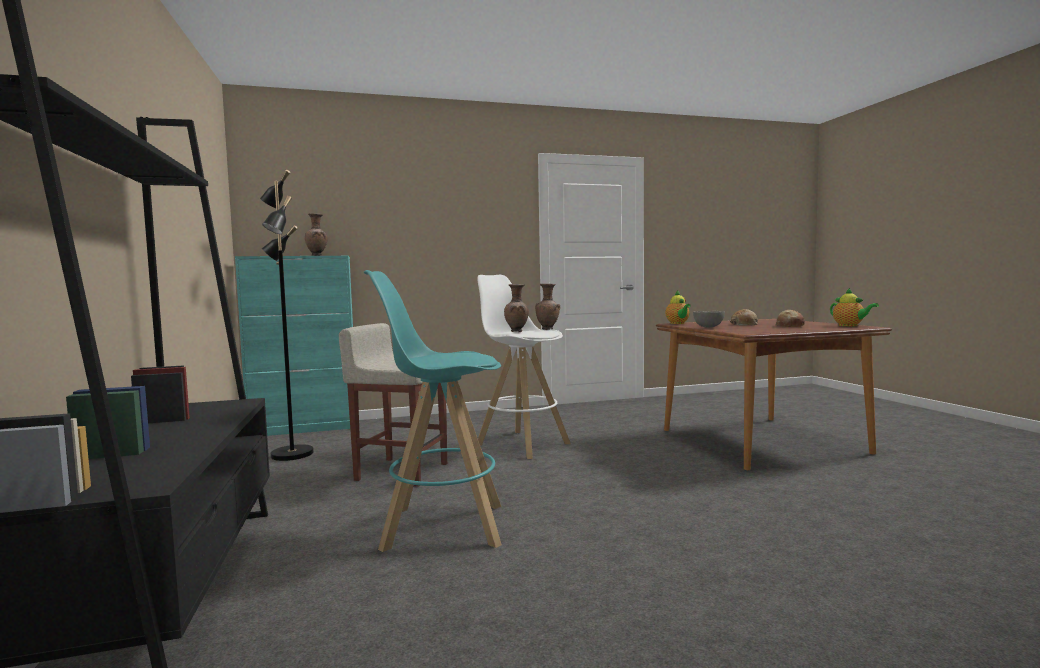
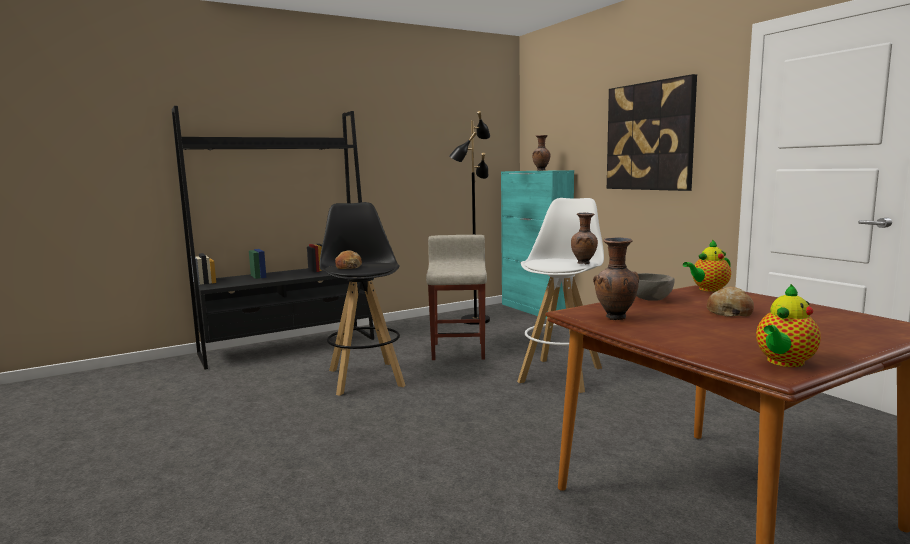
camera: 75 degrees right, 5 degrees up
turquoise stool [364,270,502,552] -> black stool [320,202,406,396]
brown vase [504,284,529,332] -> brown vase moved to [593,237,639,320]
bread [775,310,805,327] -> bread moved to [335,250,362,269]
none -> picture [607,74,697,191]

